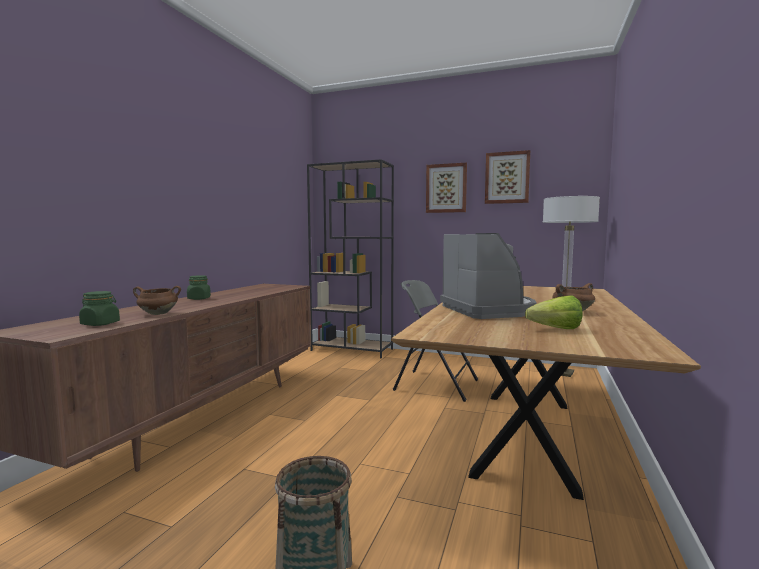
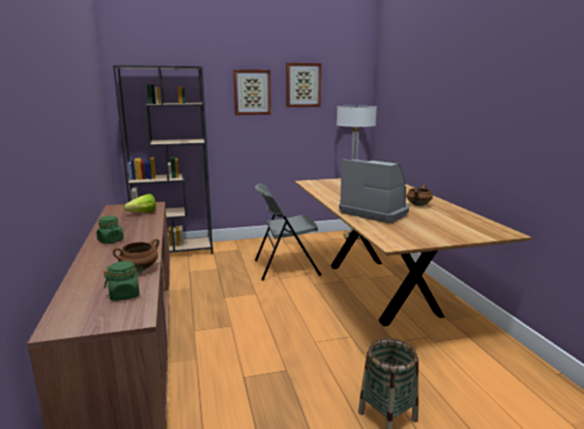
camera: 35 degrees left, 10 degrees up
lettuce [525,296,582,329] -> lettuce moved to [124,194,156,213]

